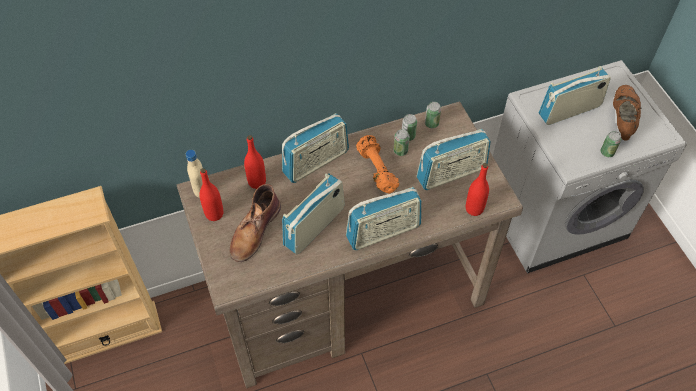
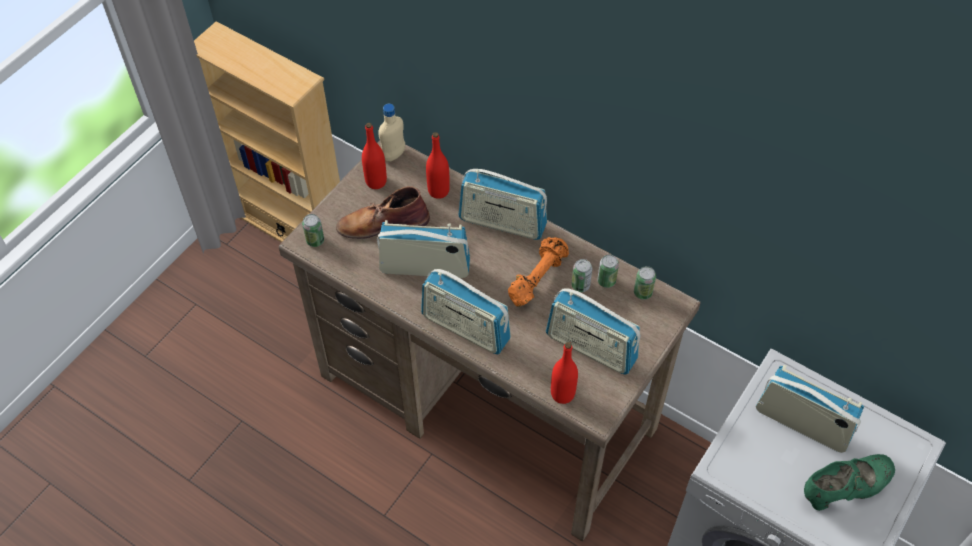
camera: 55 degrees right, 0 degrees up
can [601,131,621,157] -> can moved to [302,214,324,247]
brown shoe [613,85,642,141] -> green shoe [804,454,895,511]

